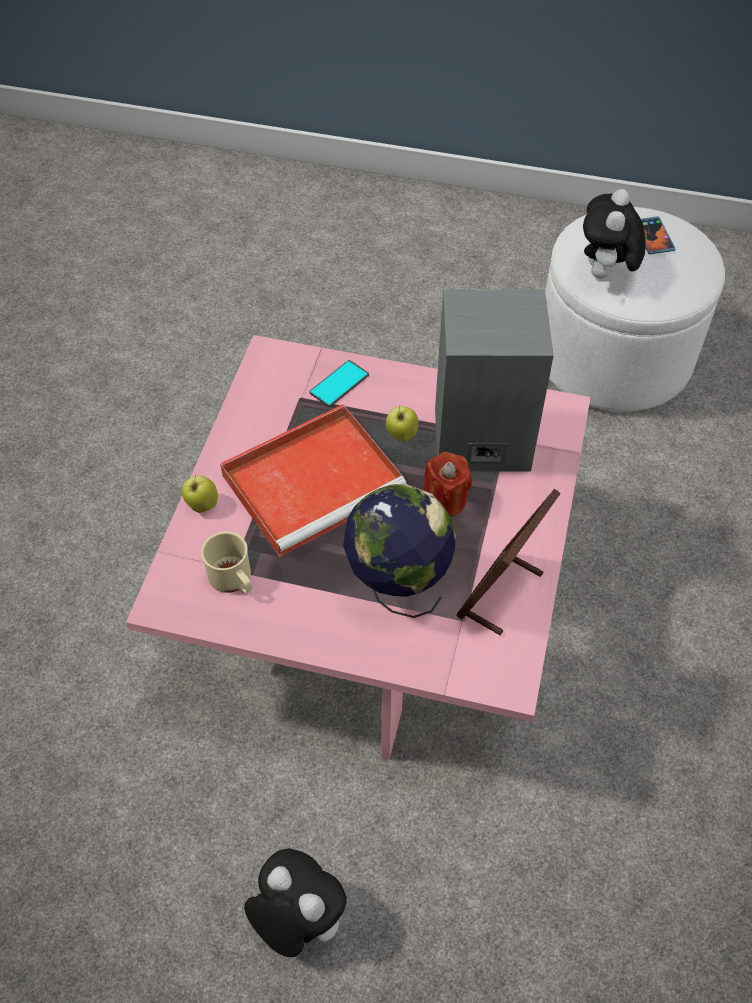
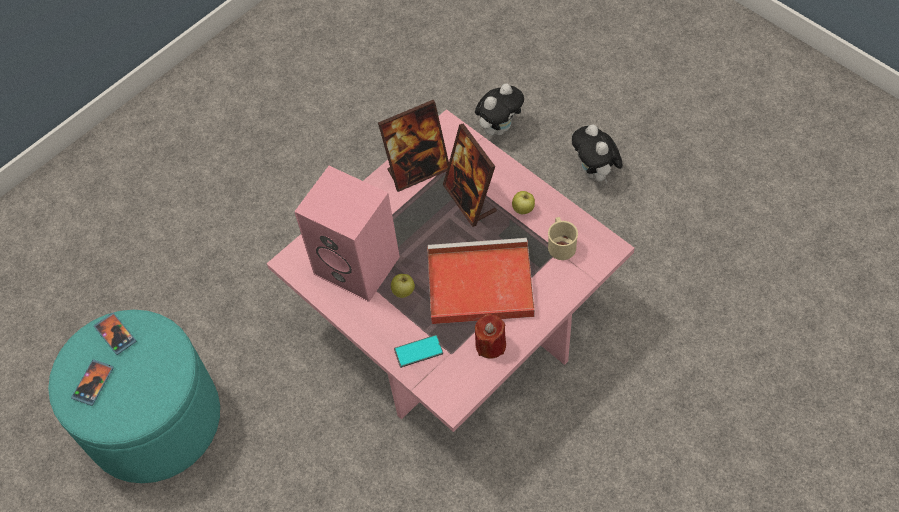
camera: 145 degrees left, 5 degrees up
apple [182,476,218,513] -> apple moved to [512,191,535,214]
globe [343,484,456,618] -> picture frame [443,124,497,227]
red candle [423,452,472,517] -> red candle moved to [475,314,506,359]
grey speaker [435,290,554,471] -> pink speaker [294,166,400,302]
white ottoman [545,207,725,412] -> turquoise ottoman [48,310,220,483]
plush toy [583,189,646,278] -> plush toy moved to [475,83,524,136]
none -> phone [94,312,136,355]

